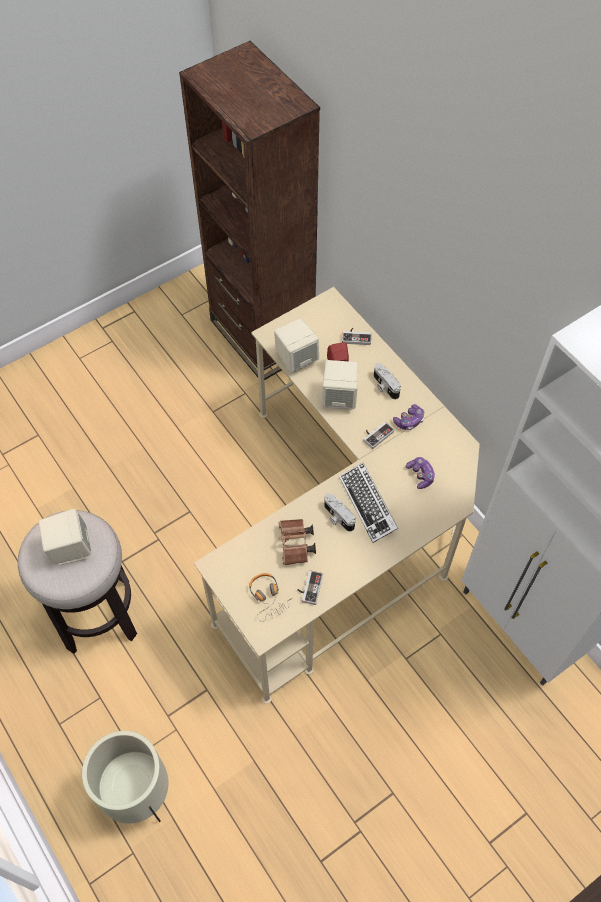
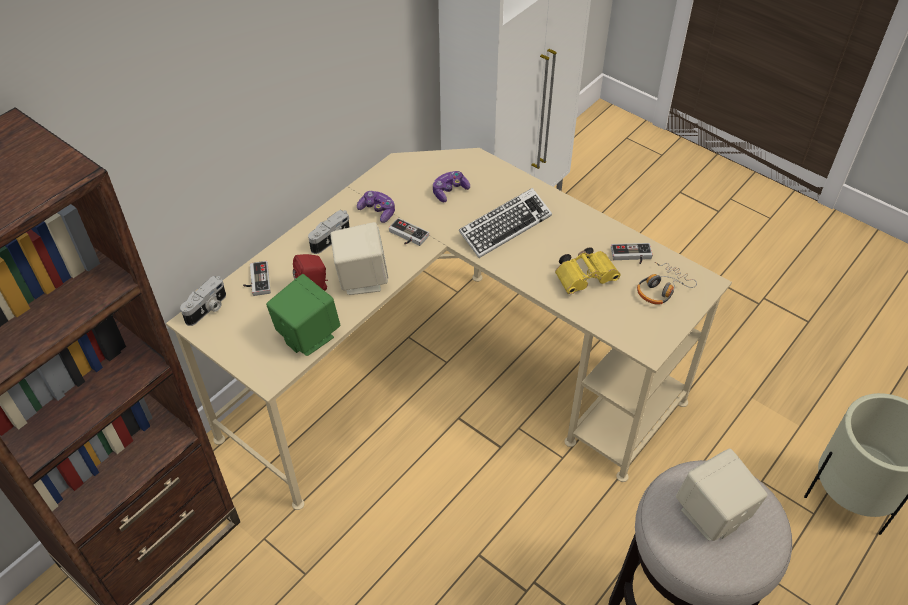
camera: 105 degrees left, 10 degrees down
beige speaker [274,318,319,373] -> green speaker [266,274,340,356]
brown binoculars [279,519,316,565] -> yellow binoculars [555,247,620,294]
camera [324,493,356,532] -> camera moved to [180,276,226,326]

